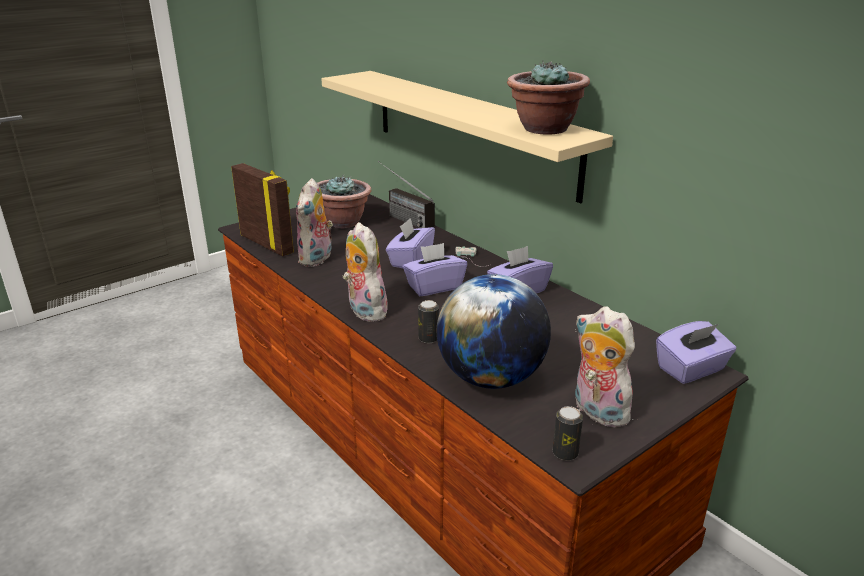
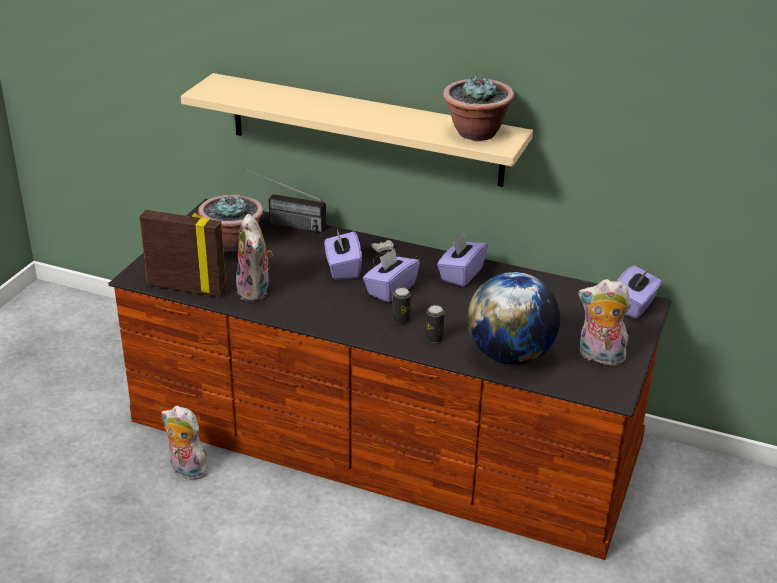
camera: 30 degrees left, 5 degrees up
plush toy [343,222,388,322] -> plush toy moved to [161,406,212,481]
can [553,406,583,461] -> can moved to [393,288,411,325]

